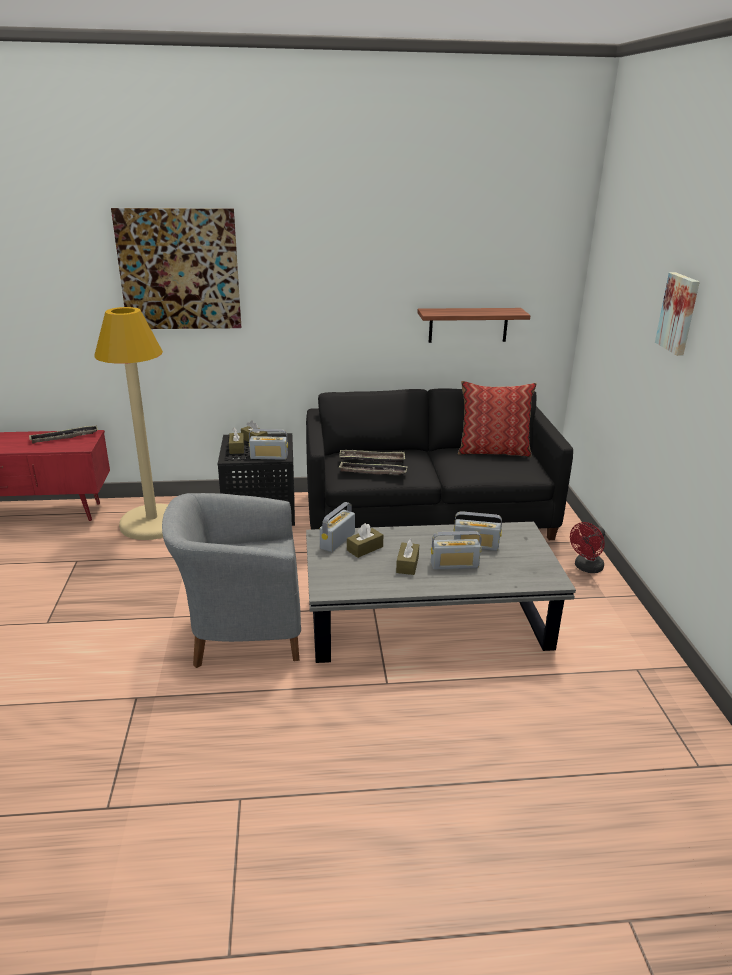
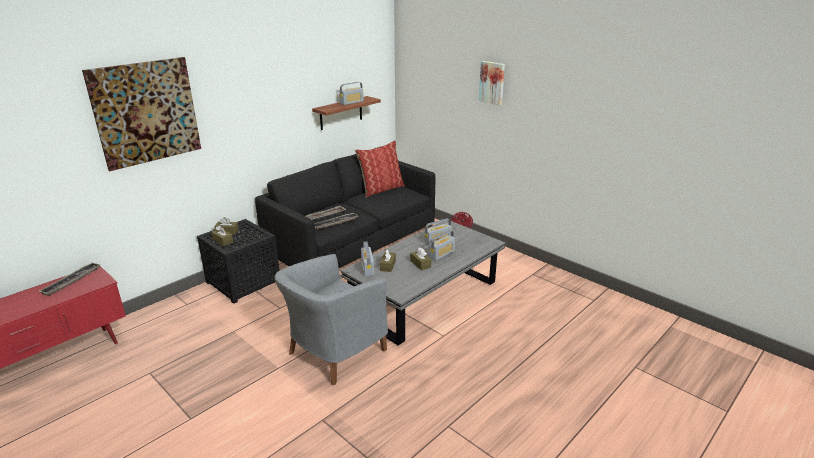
camera: 40 degrees left, 0 degrees up
beige floor lamp [94,307,169,540] -> none
radio [249,429,288,460] -> radio moved to [339,82,364,105]

